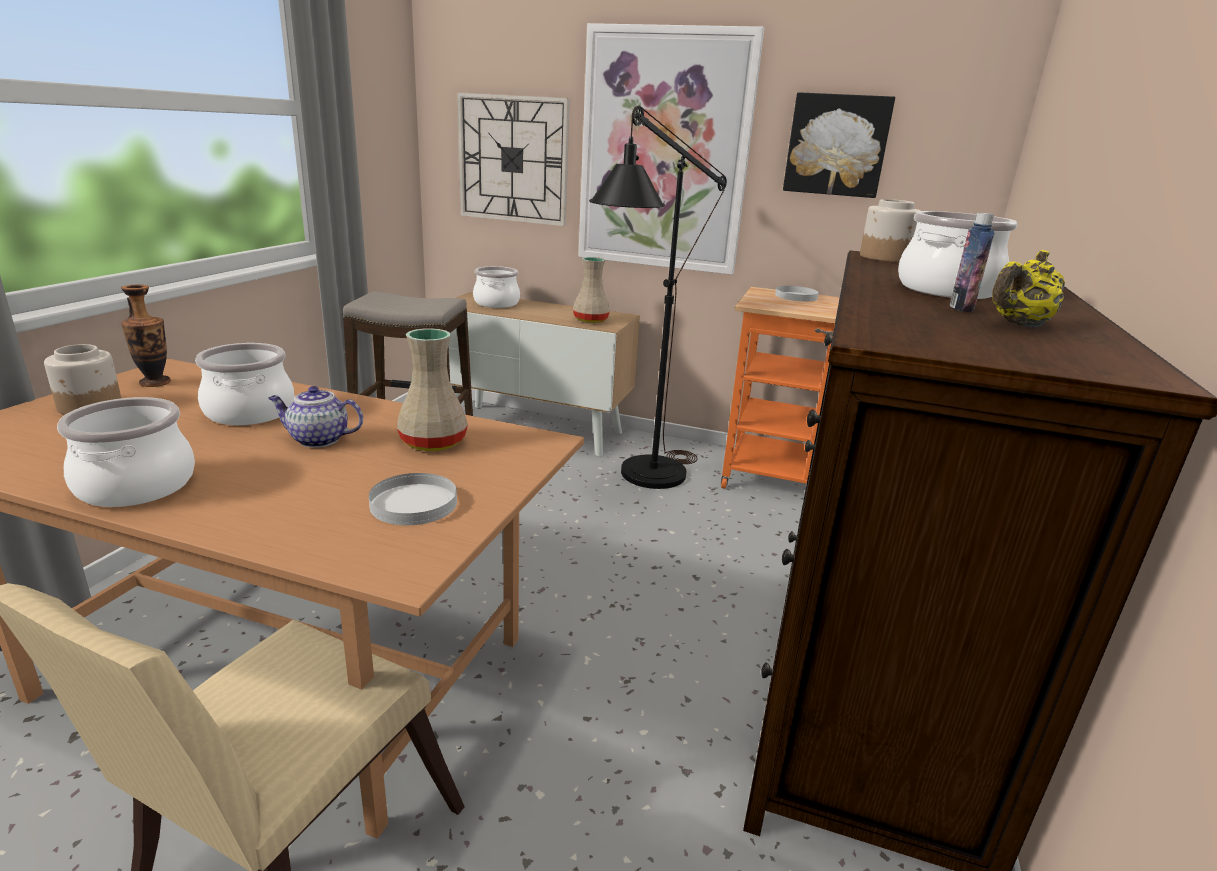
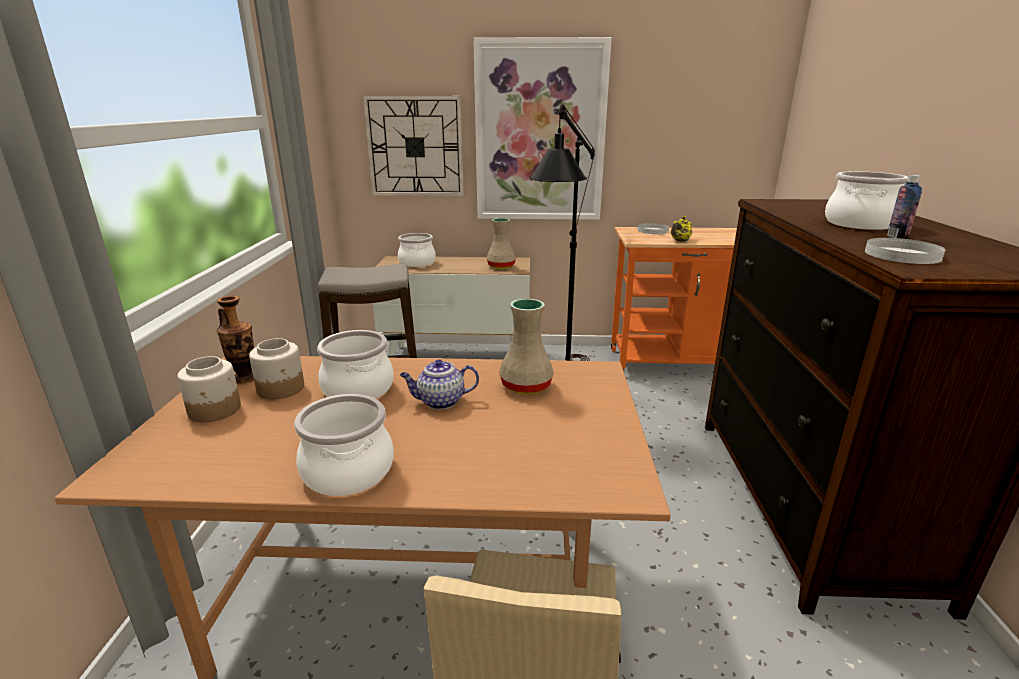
camera: 15 degrees left, 0 degrees up
white plate [369,473,457,525] -> white plate moved to [865,238,945,264]
picture [783,92,895,198] -> none
jar [860,199,921,262] -> jar moved to [249,338,304,399]
yellow teapot [992,250,1065,327] -> yellow teapot moved to [671,216,692,242]

